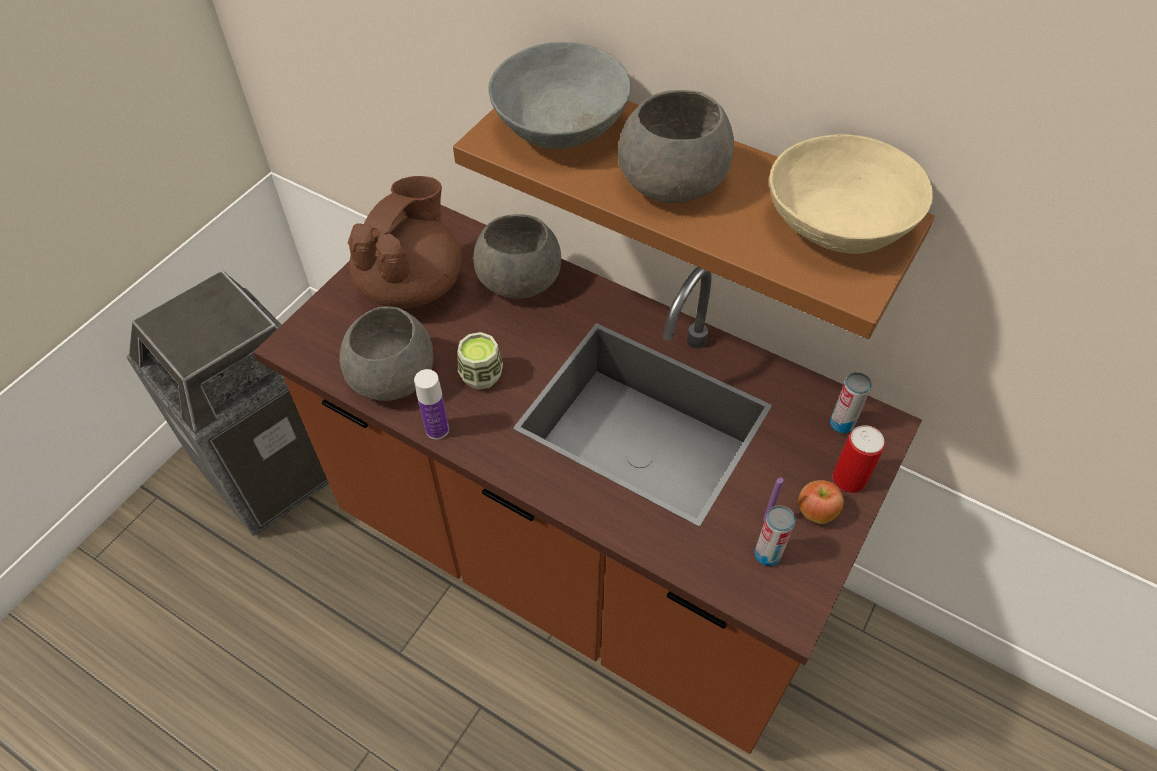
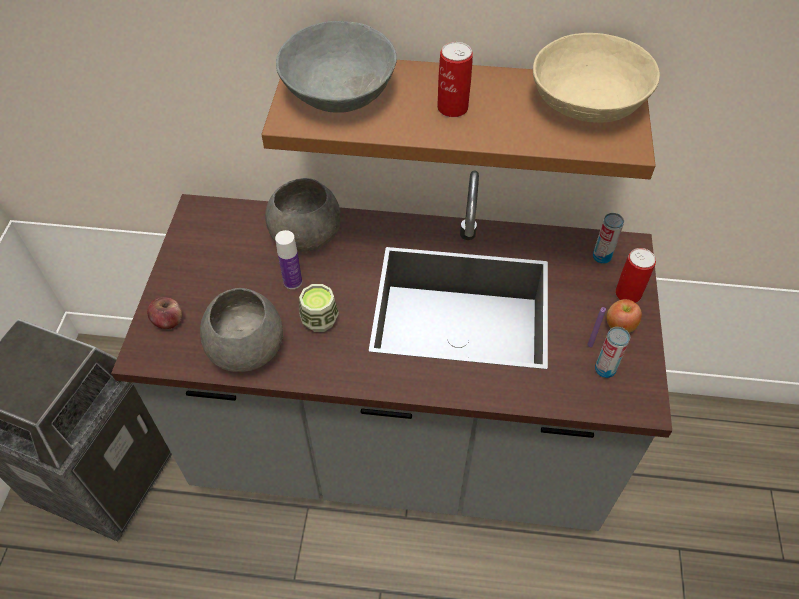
camera: 25 degrees left, 0 degrees up
brown counter [253,204,922,754] -> grey counter [111,170,672,531]
brown teapot [348,176,462,309] -> none
bottle [414,369,449,439] -> bottle moved to [275,230,302,289]
grey bowl [618,90,734,203] -> can [437,42,473,117]
none -> apple [147,297,182,329]

